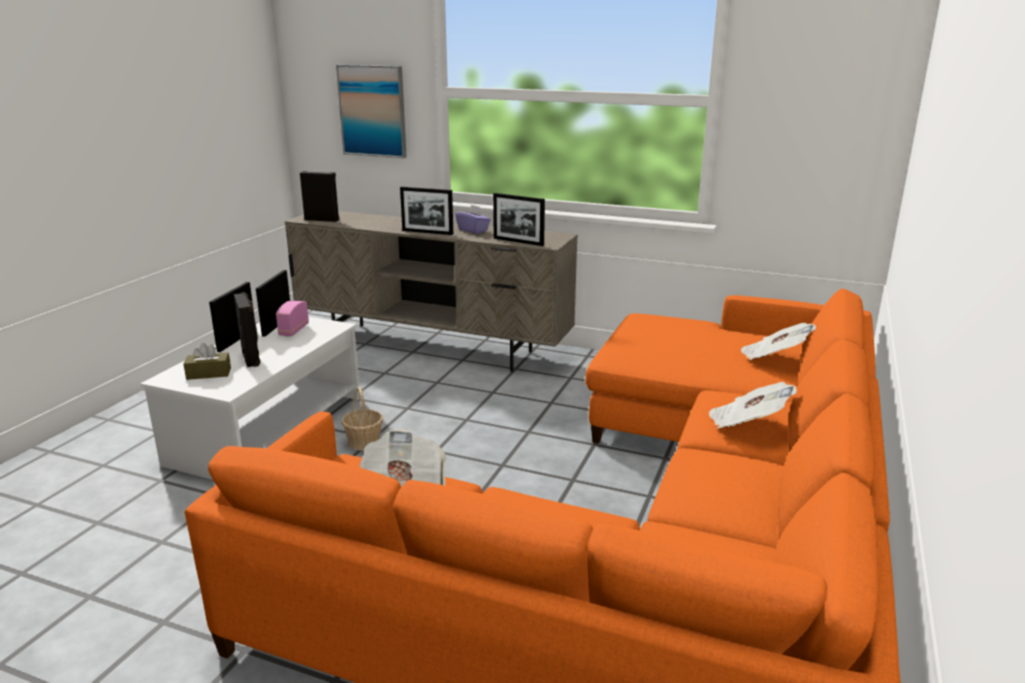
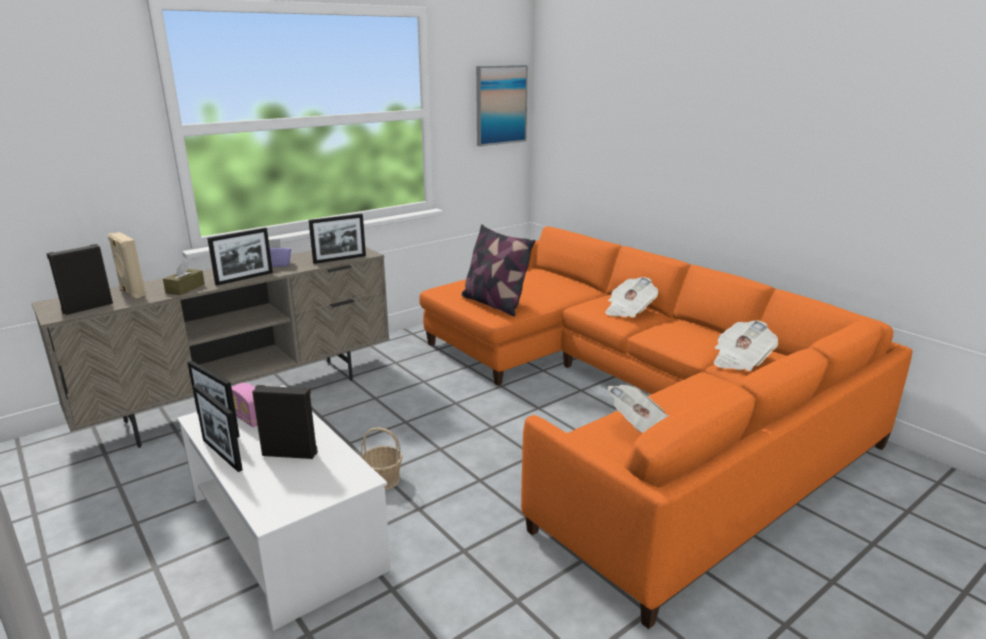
camera: 60 degrees left, 0 degrees up
brown tissue box [184,343,231,380] -> brown tissue box moved to [163,260,205,295]
picture [336,65,407,158] -> picture moved to [476,65,528,146]
newspaper [741,322,816,360] -> newspaper moved to [714,320,778,371]
none -> beige speaker [108,232,146,298]
none -> pillow [461,224,535,316]

